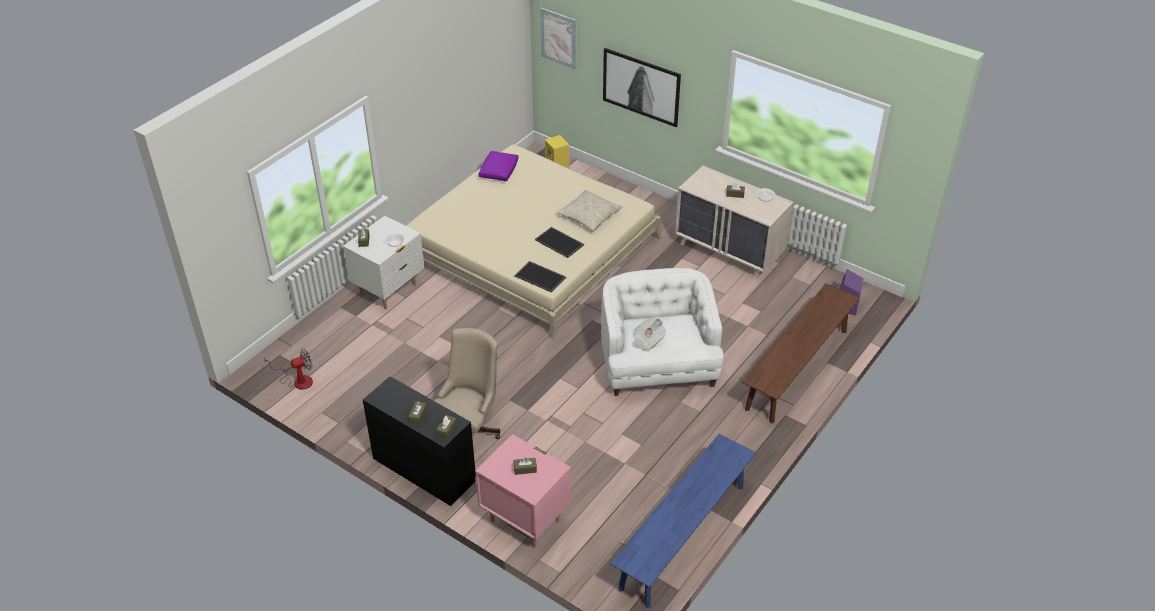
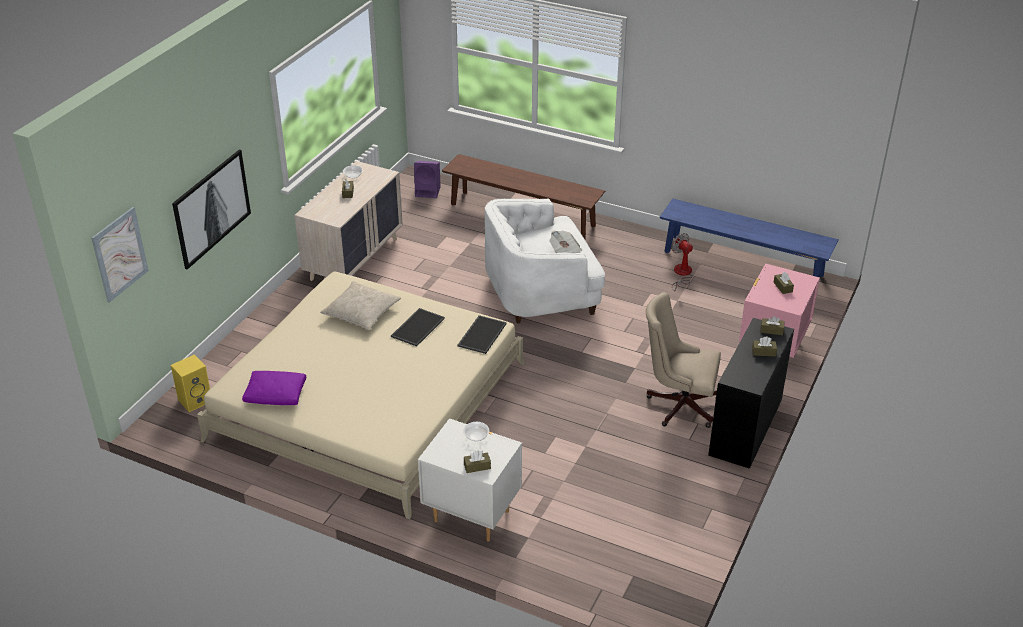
camera: 100 degrees left, 5 degrees down
fan [264,349,313,390] -> fan moved to [671,233,693,291]

